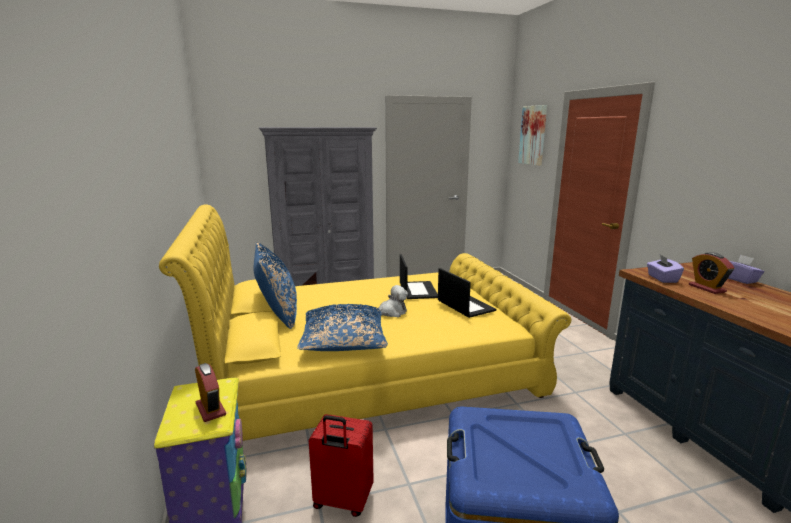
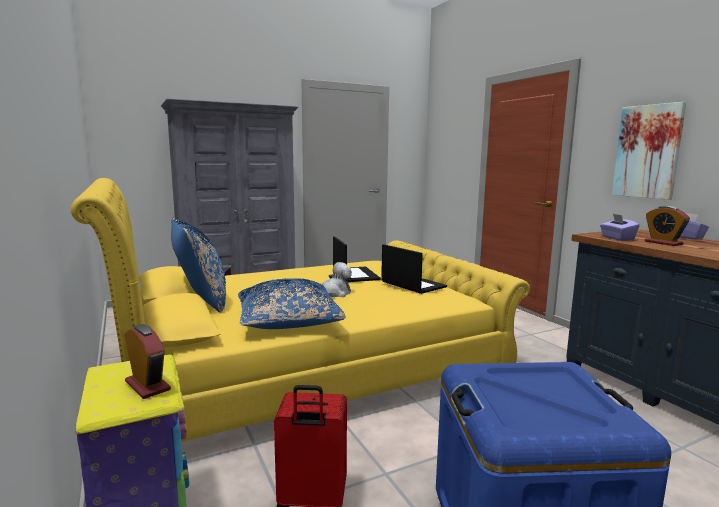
camera: 10 degrees left, 5 degrees down
picture [518,105,547,166] -> picture moved to [612,102,686,200]

